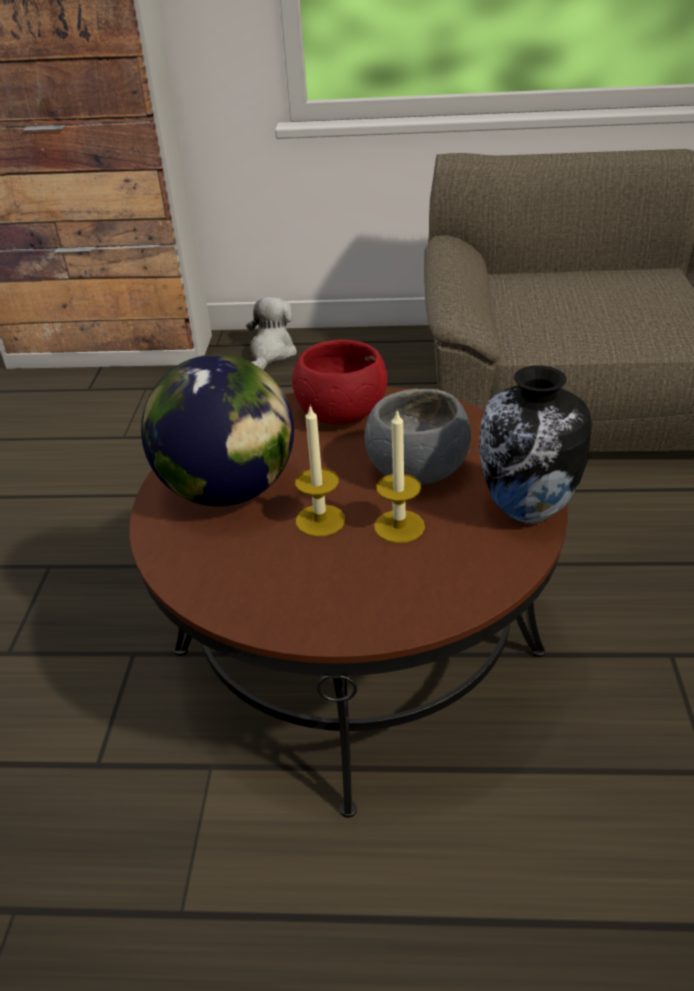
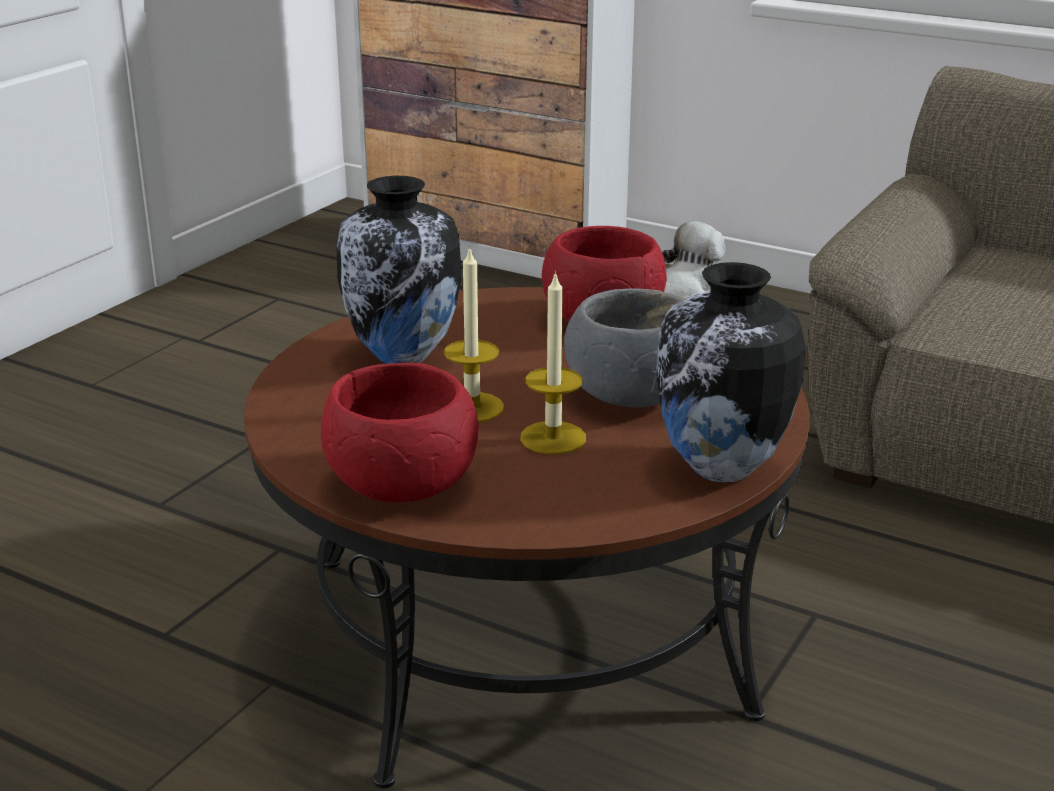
camera: 25 degrees right, 10 degrees down
globe [141,354,294,506] -> vase [336,176,461,364]
none -> red bowl [321,363,479,502]

